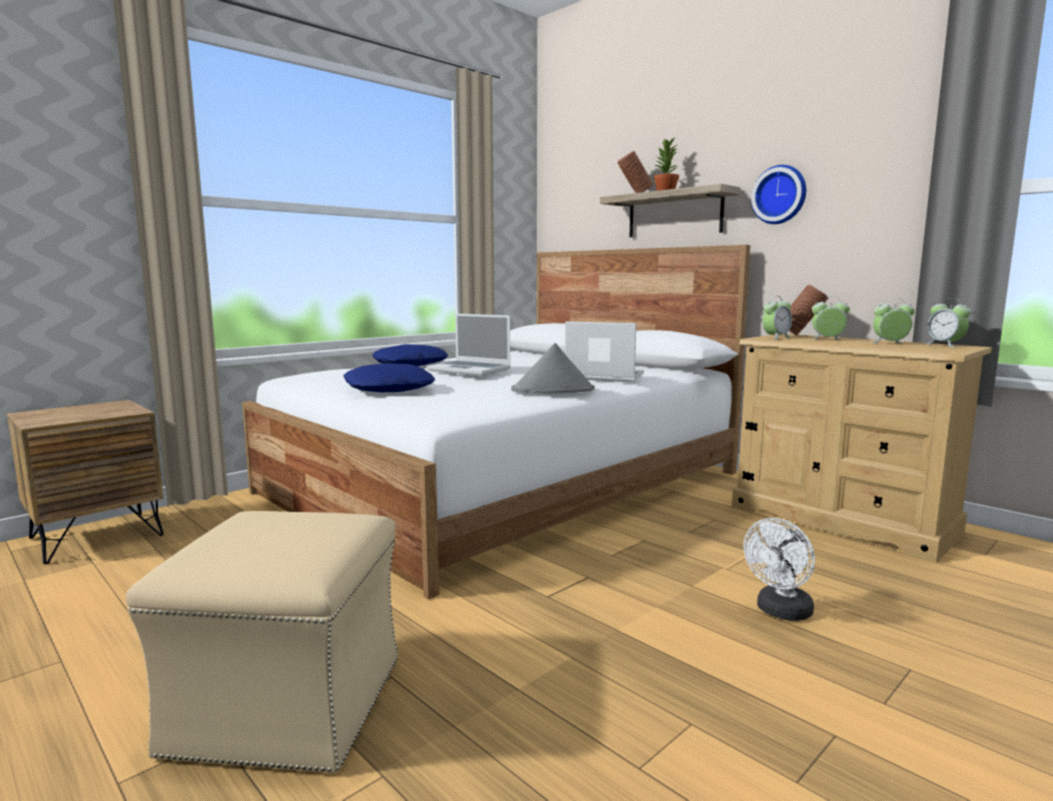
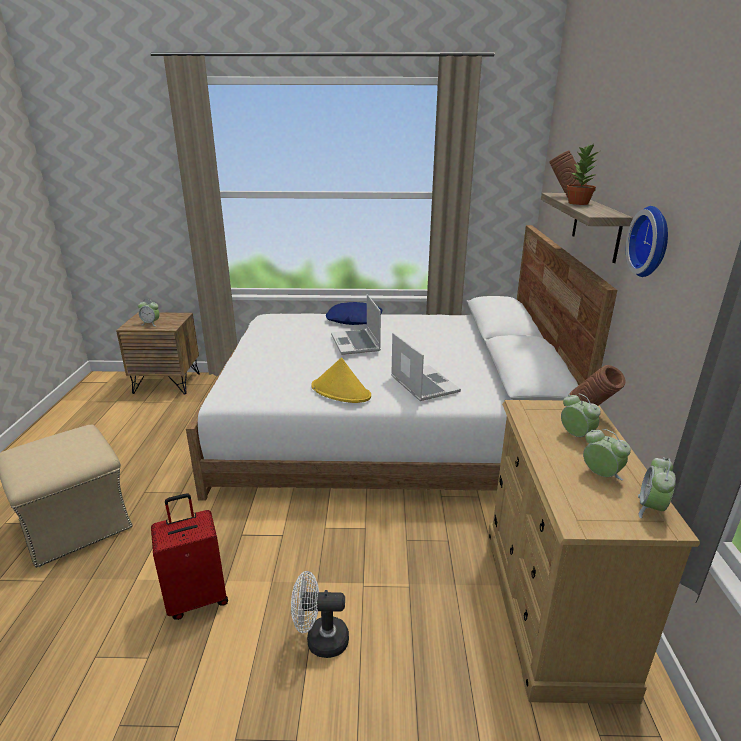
camera: 45 degrees right, 15 degrees up
blue pillow [343,363,435,392] -> none
grey hat [511,343,595,393] -> yellow hat [311,358,371,403]
alarm clock [762,296,792,339] -> alarm clock moved to [138,299,160,326]
none -> red suitcase [151,493,228,620]

